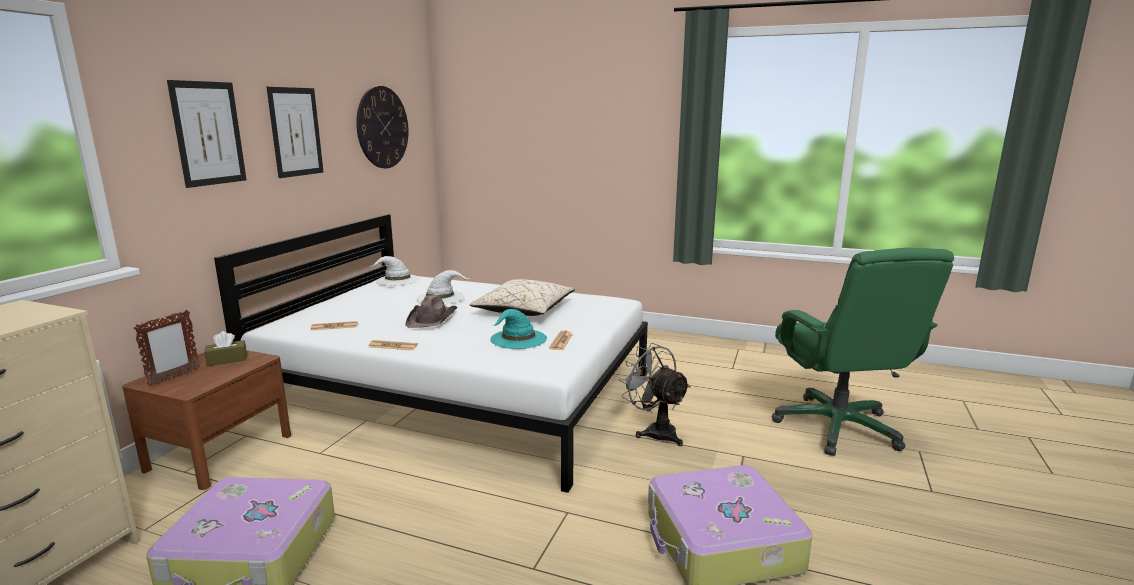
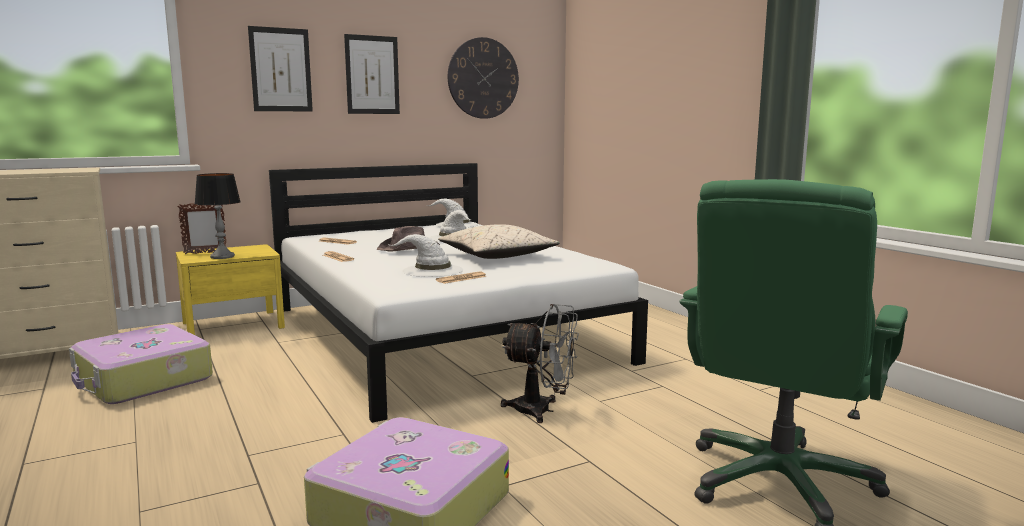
camera: 40 degrees right, 5 degrees down
brown nightstand [122,350,291,490] -> yellow nightstand [176,244,285,335]
brown tissue box [204,331,247,366] -> none
turquoise hat [490,309,547,349] -> white hat [390,234,463,277]
grey fan [619,343,691,446] -> grey fan turned 105 degrees clockwise [501,304,579,423]
none -> table lamp [195,173,241,259]

